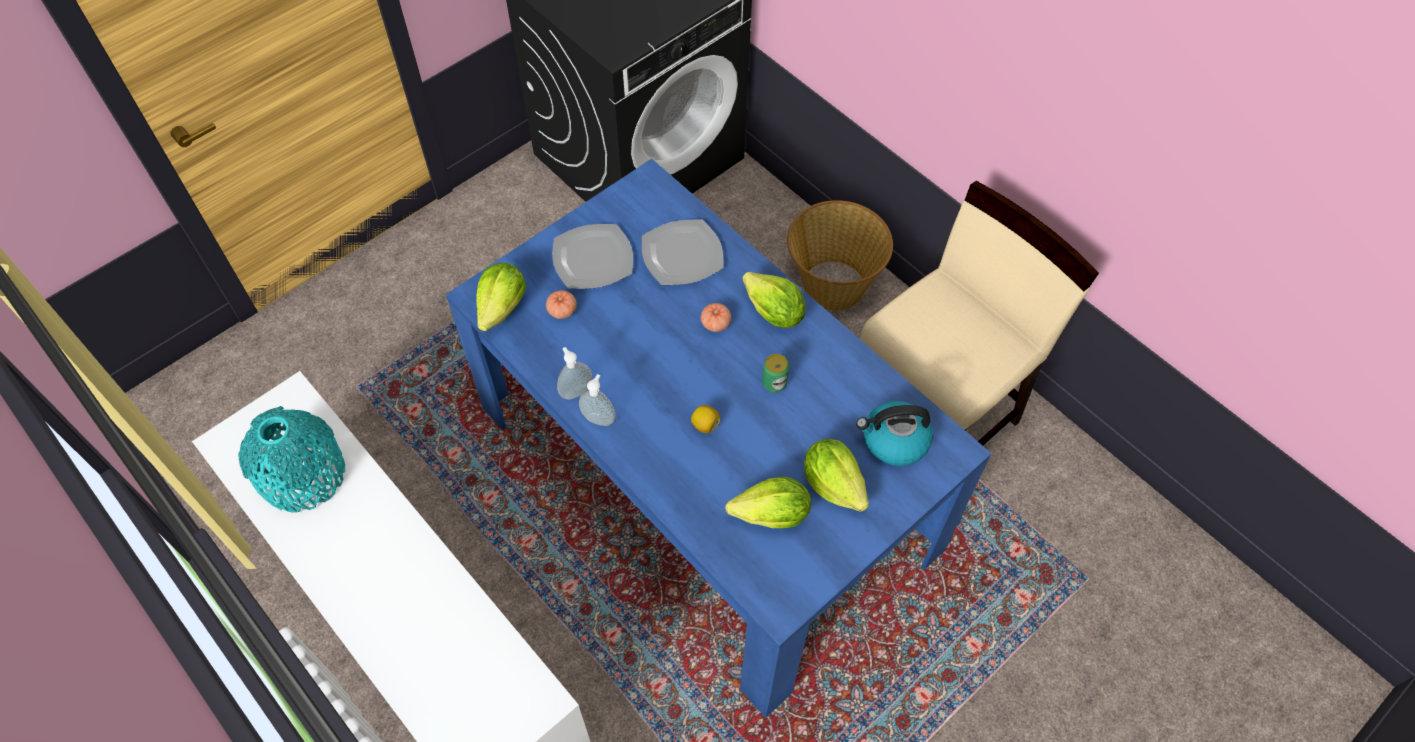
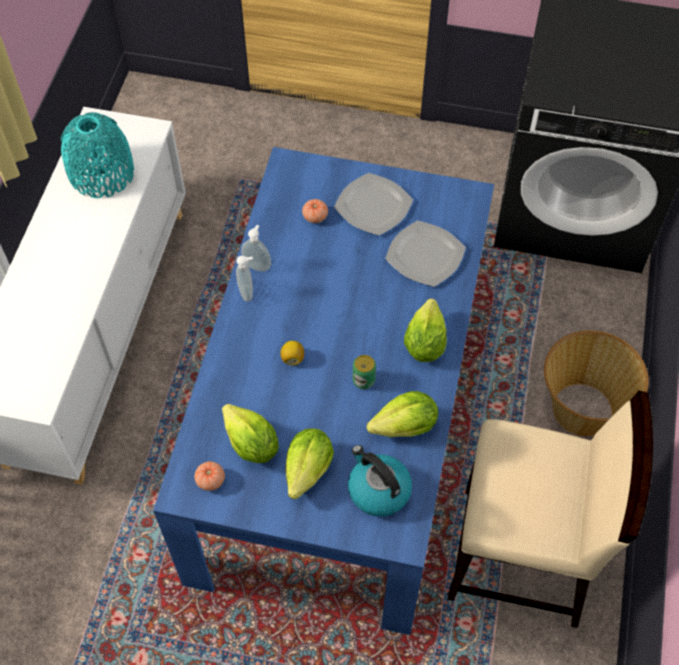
camera: 55 degrees right, 0 degrees up
lettuce [476,263,526,331] -> lettuce moved to [367,391,438,437]
tomato [701,303,731,332] -> tomato moved to [194,461,225,491]

